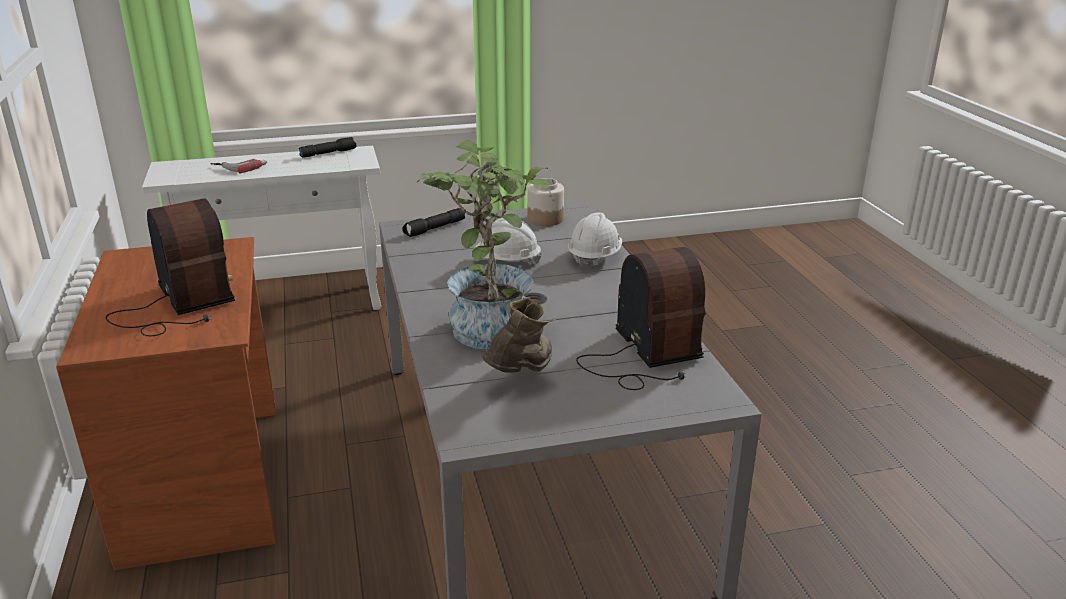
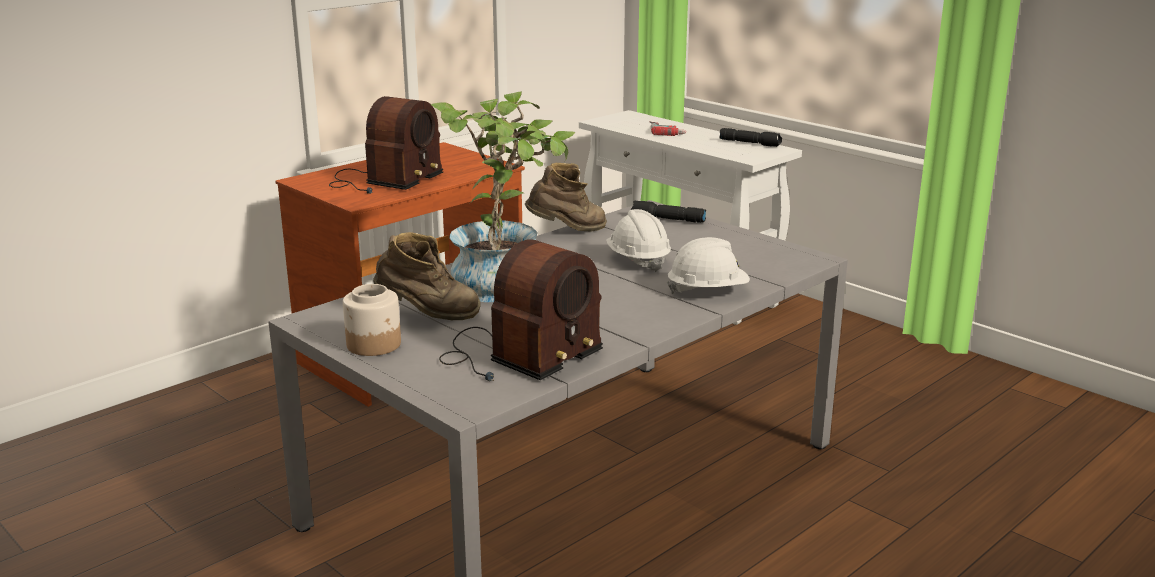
camera: 60 degrees right, 5 degrees down
jar [527,178,564,226] -> jar moved to [343,284,401,356]
none -> brown boot [525,163,607,232]

